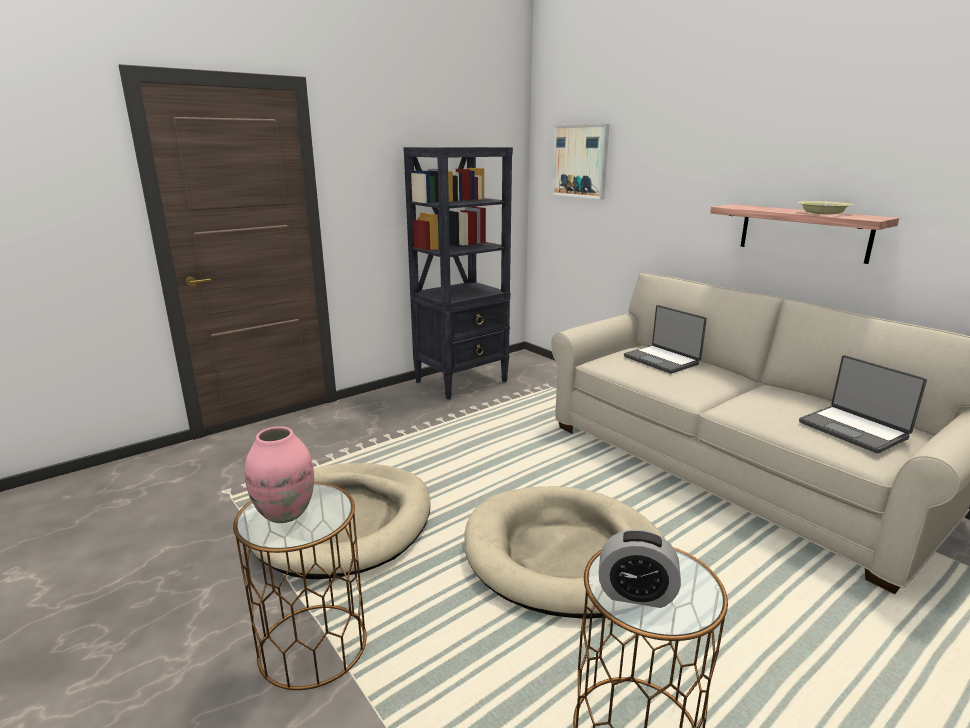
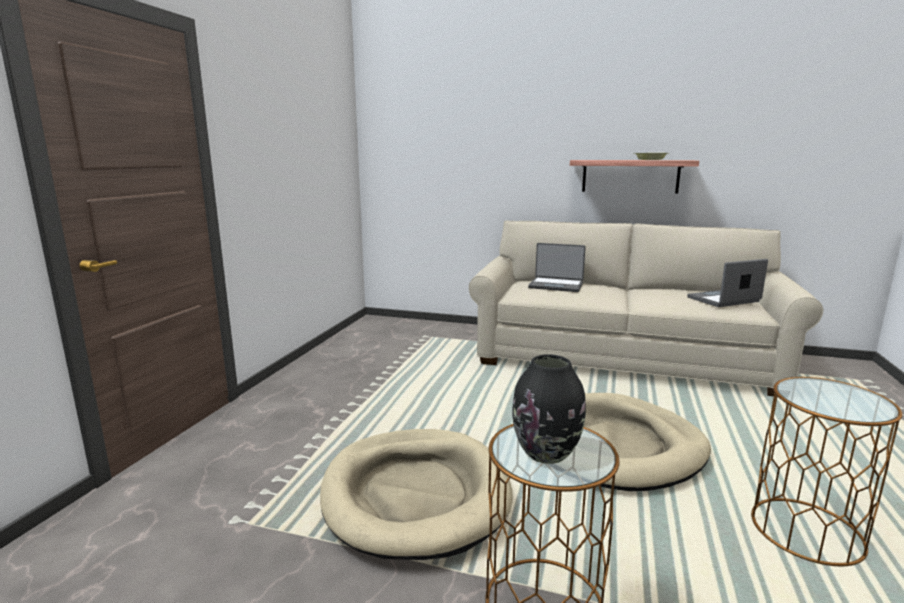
camera: 35 degrees left, 5 degrees down
pink vase [245,426,314,523] -> black vase [512,354,586,464]
black bookcase [404,147,513,400] -> none
picture [552,124,609,199] -> none
alarm clock [599,529,681,608] -> none
laptop [799,355,927,453] -> laptop turned 135 degrees clockwise [687,259,768,307]

